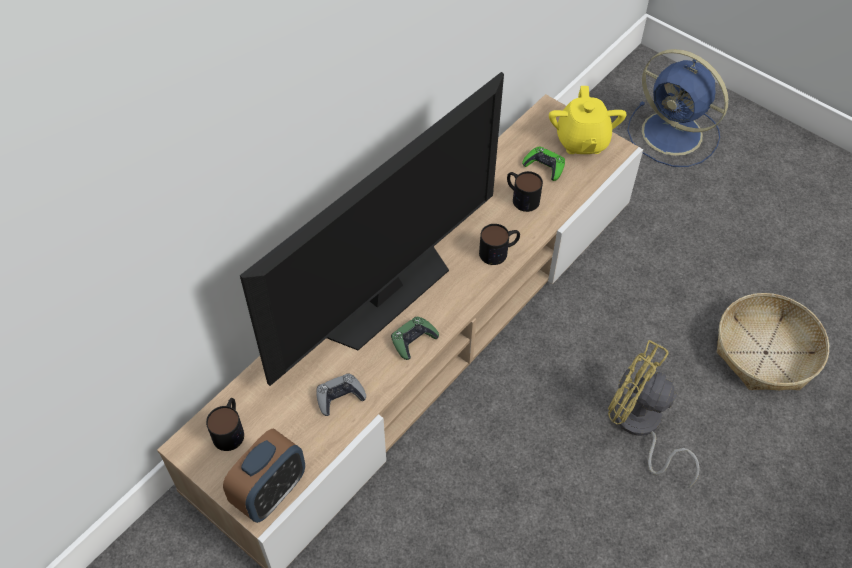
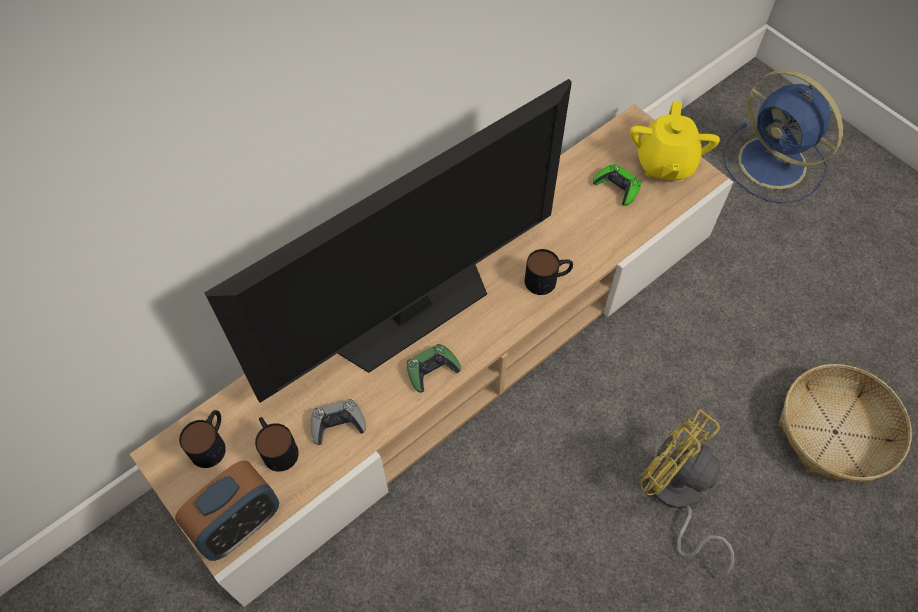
camera: 10 degrees right, 5 degrees up
mug [507,171,543,212] -> mug moved to [255,417,299,472]

